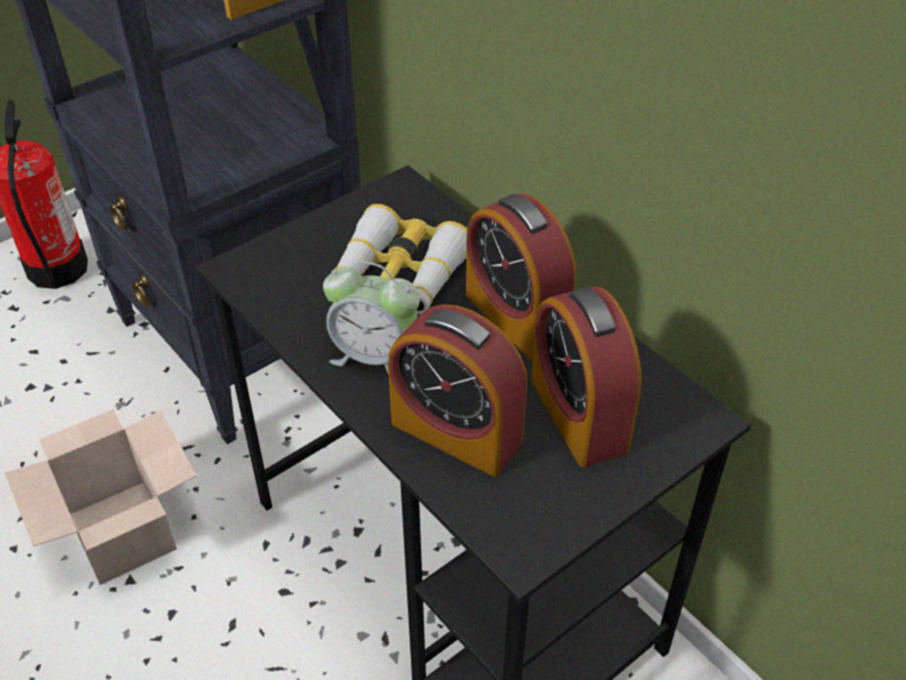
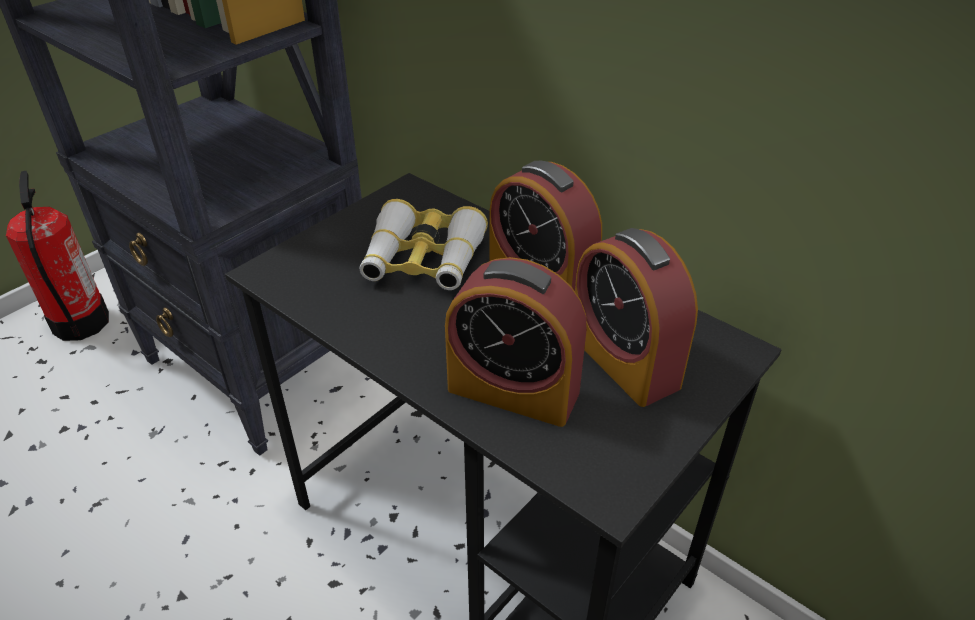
camera: 10 degrees left, 5 degrees down
cardboard box [5,409,197,585] -> none
alarm clock [323,261,420,375] -> none

